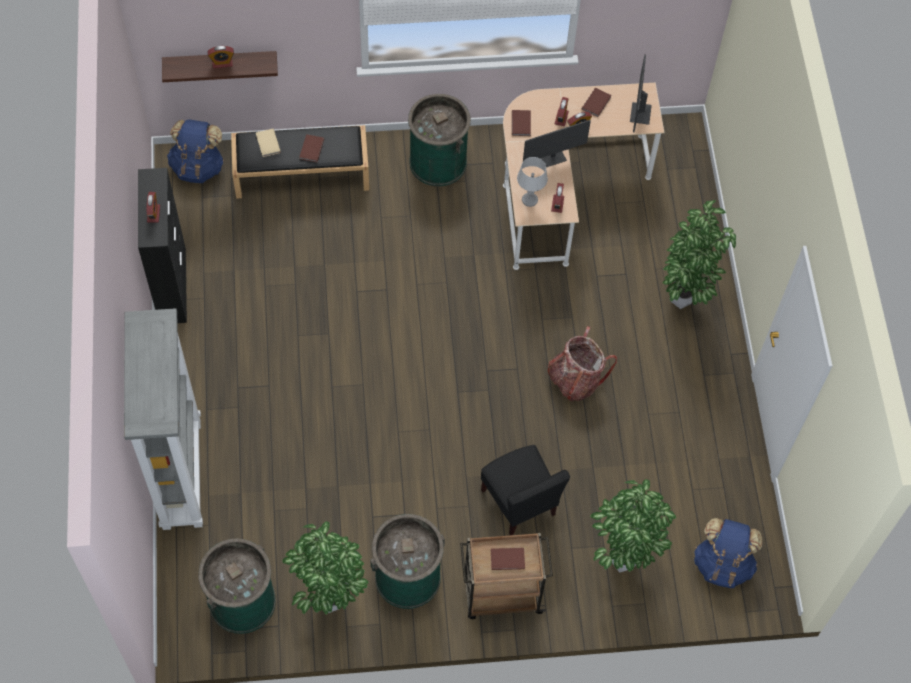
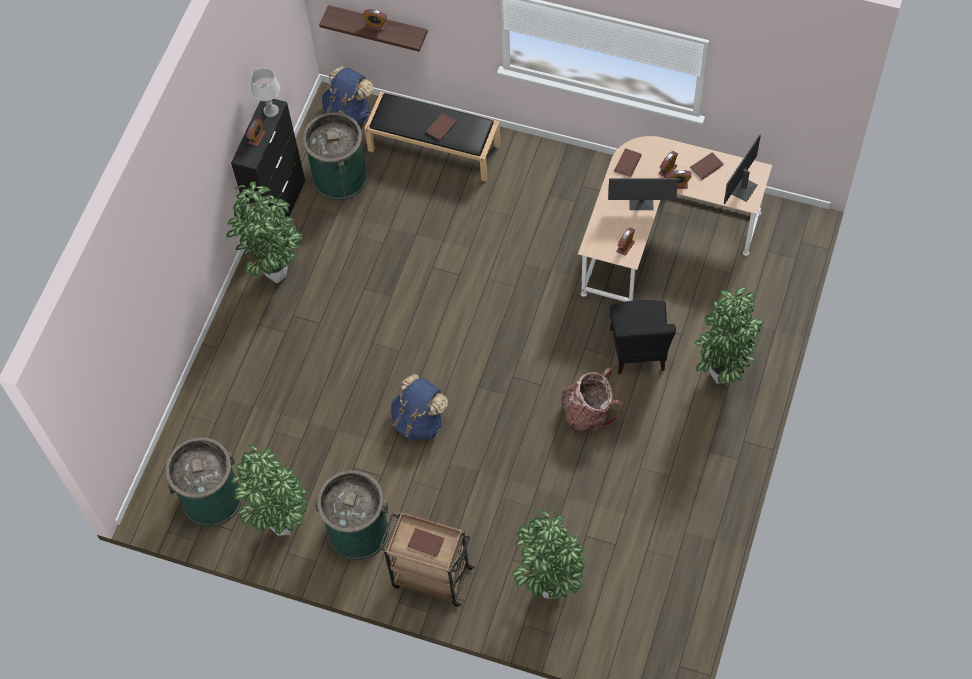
camera: 30 degrees right, 0 degrees up
grey bookcase [124,308,203,530] -> none
beige book [256,129,281,157] -> none
green trash can [408,94,471,187] -> green trash can moved to [302,112,368,200]
black chair [481,445,570,535] -> black chair moved to [610,300,676,374]
grey table lamp [517,157,548,207] -> grey table lamp moved to [251,68,280,117]
blue backpack [694,518,762,588] -> blue backpack moved to [391,374,448,441]
none -> potted plant [226,181,302,284]

